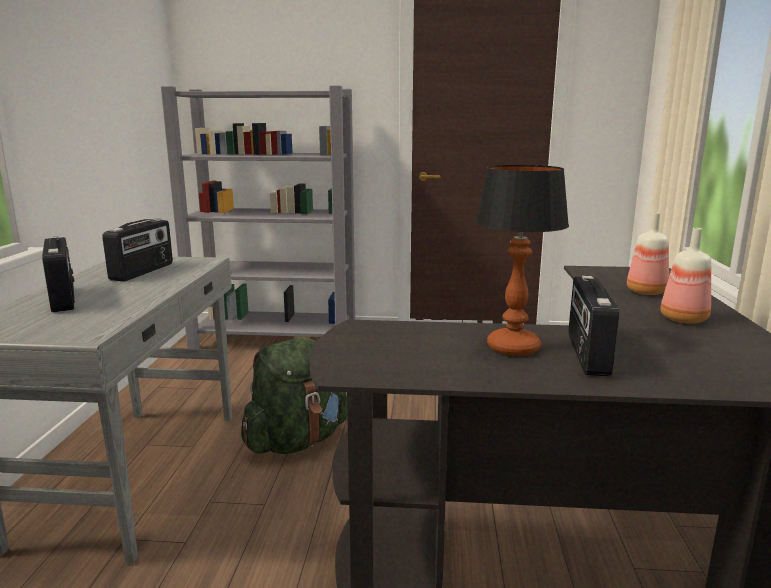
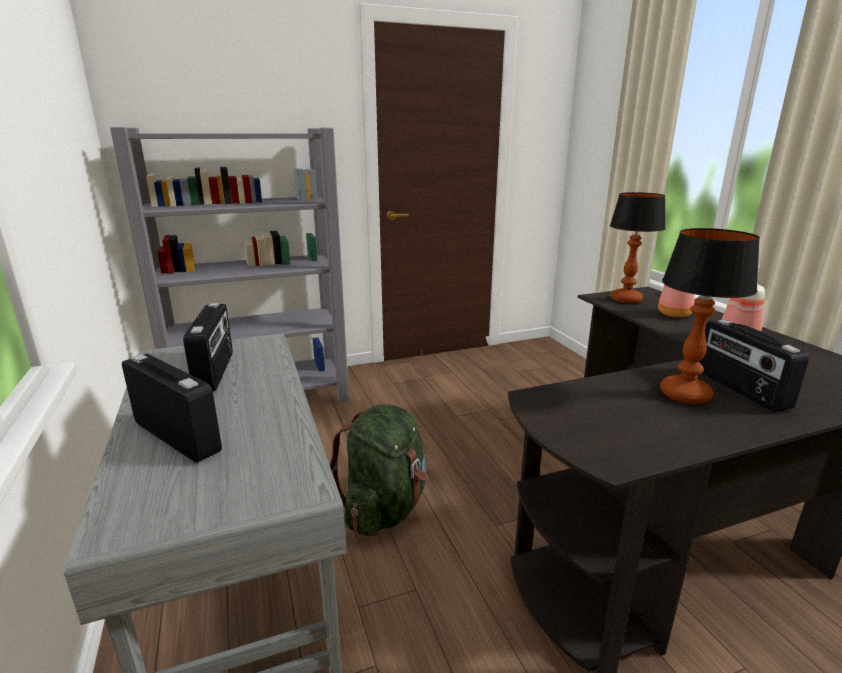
camera: 25 degrees left, 5 degrees up
none -> table lamp [610,192,666,303]

